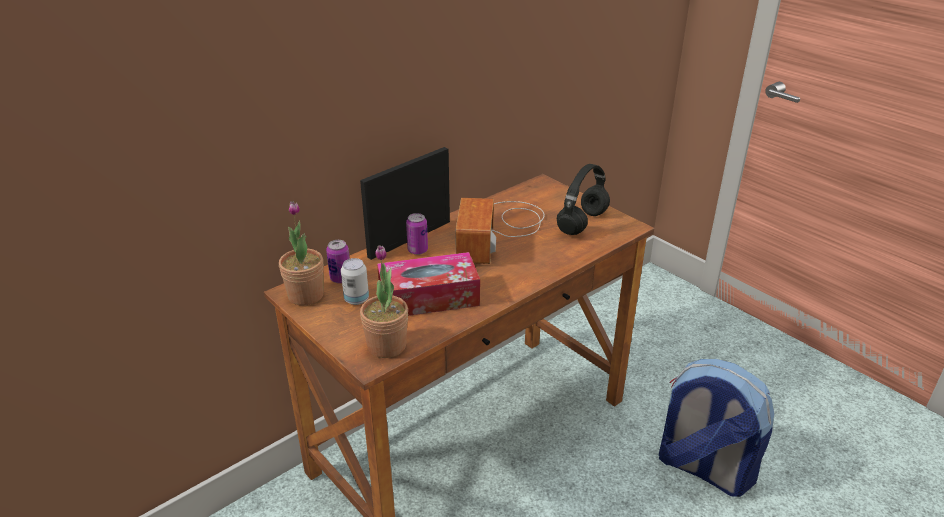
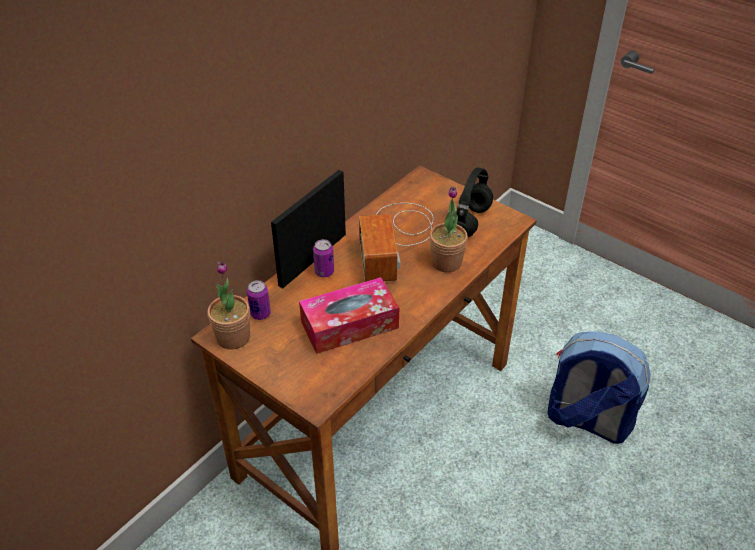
camera: 10 degrees left, 10 degrees up
can [341,258,369,305] -> none
potted plant [360,245,408,358] -> potted plant moved to [430,187,468,272]

